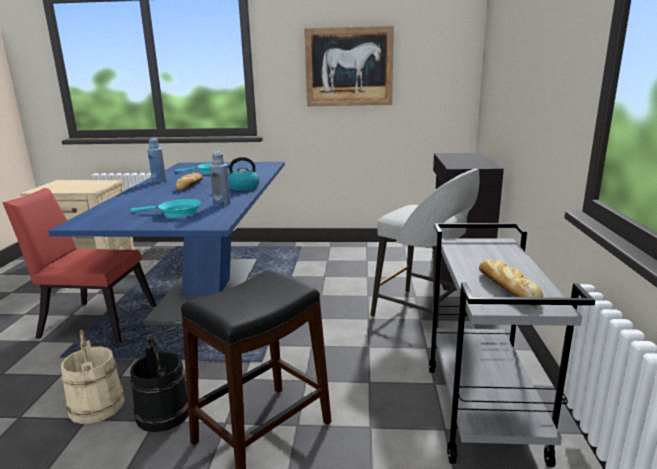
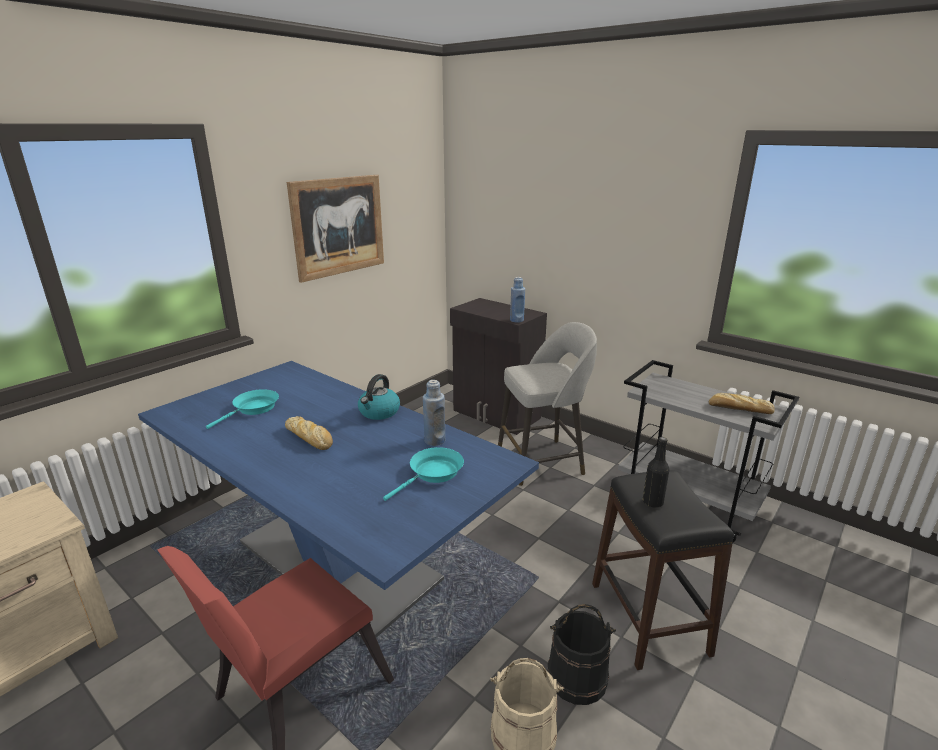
camera: 55 degrees left, 5 degrees up
blue bottle [147,138,166,183] -> blue bottle moved to [510,277,525,323]
none -> black bottle [643,437,669,508]

